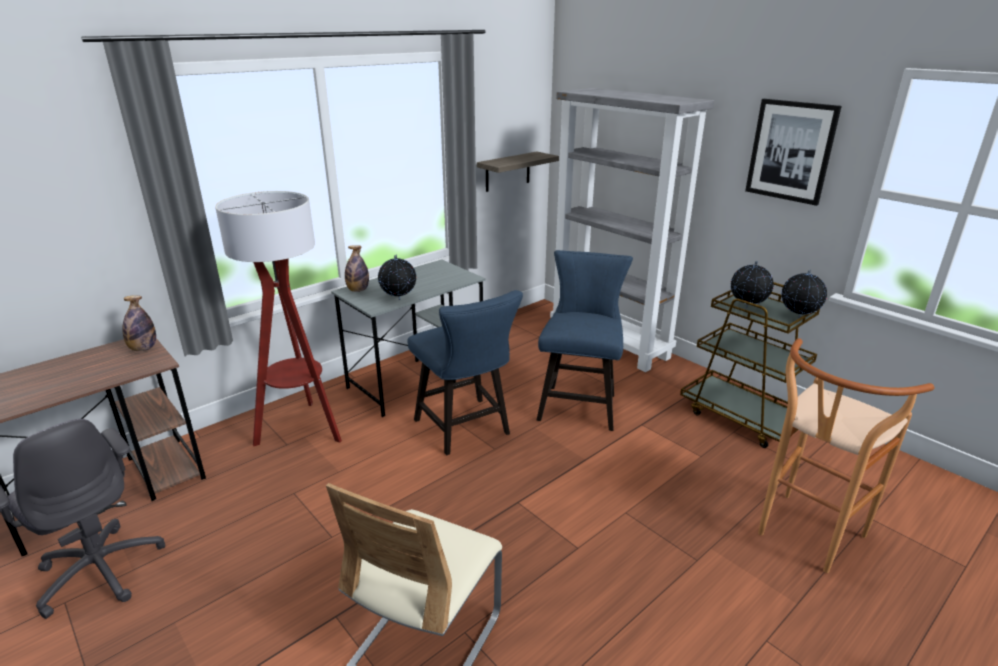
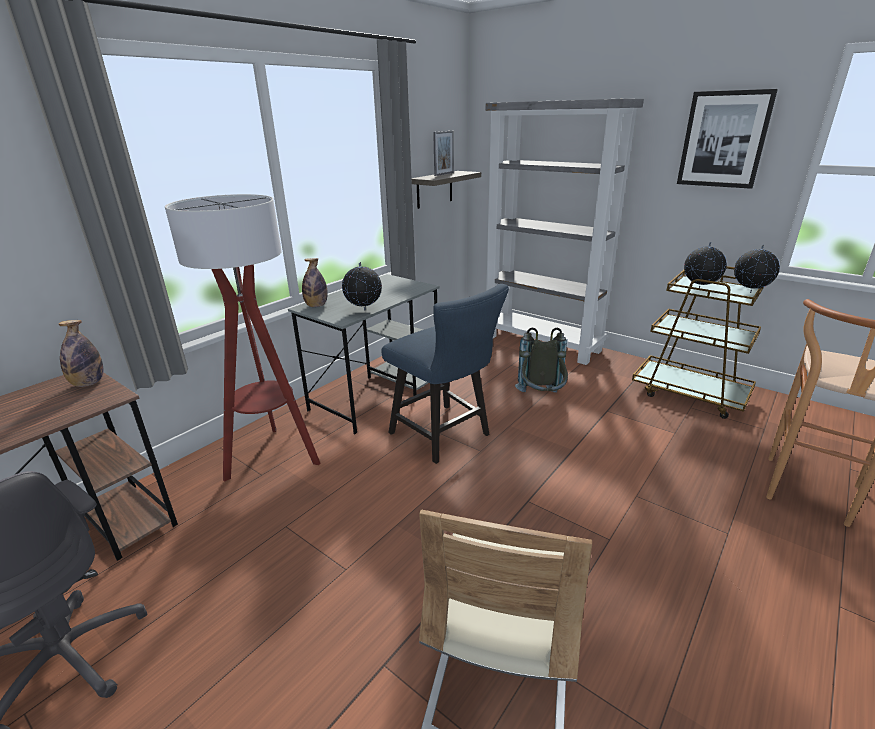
camera: 10 degrees left, 0 degrees up
blue chair [537,250,633,431] -> grey backpack [515,328,568,393]
none -> picture frame [433,131,454,176]

